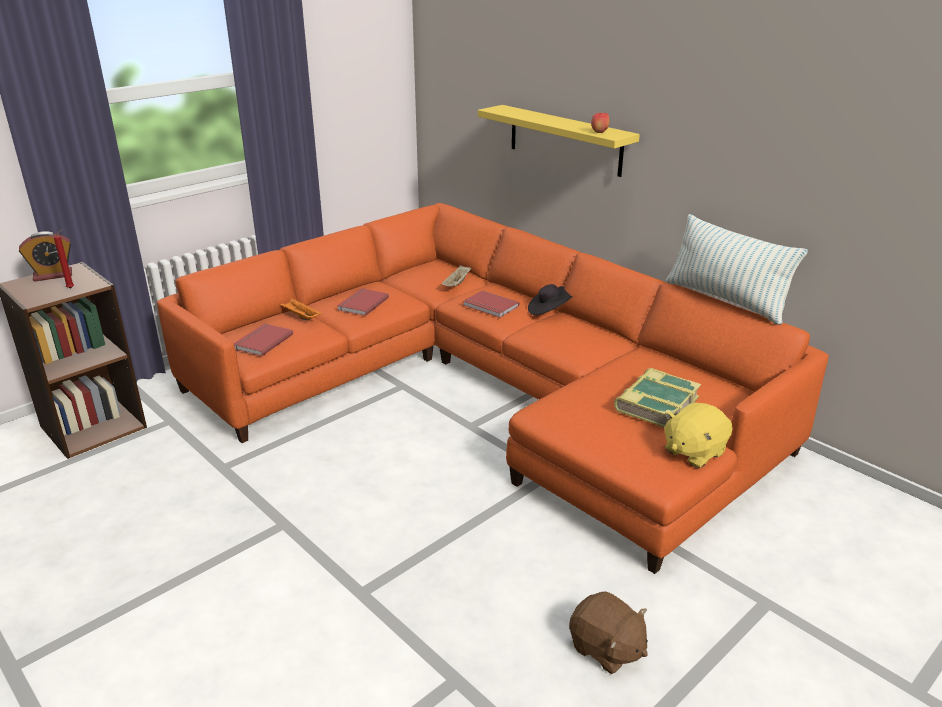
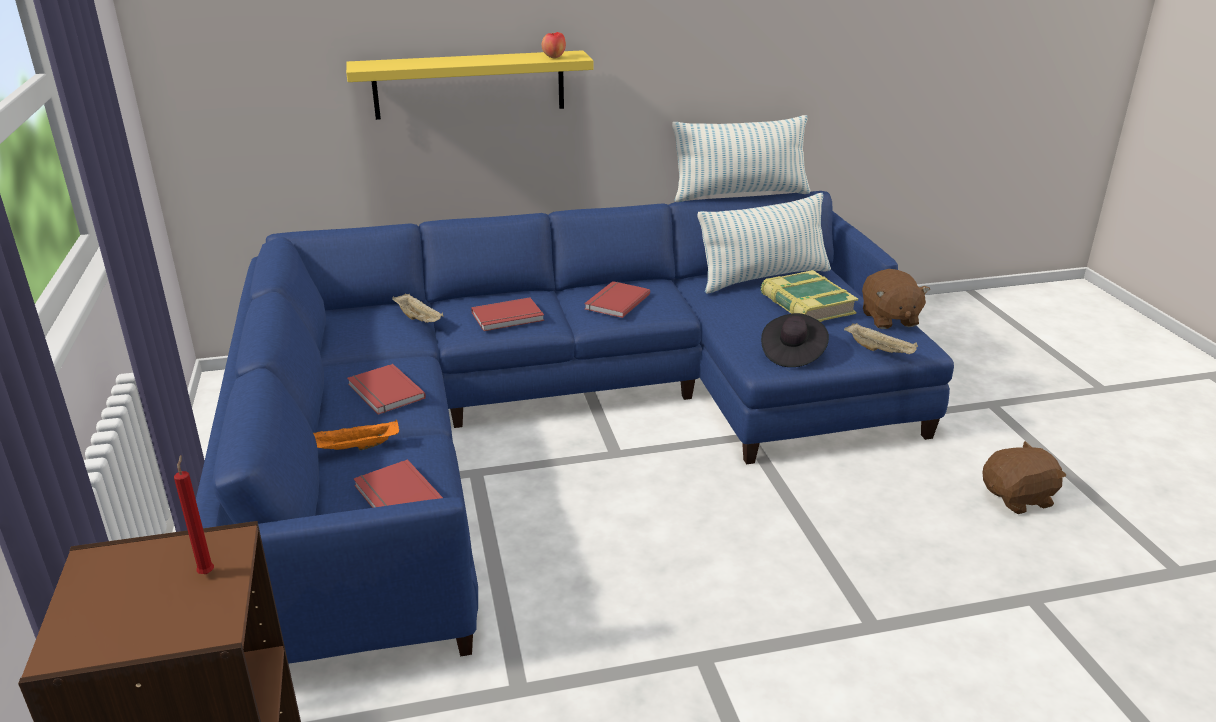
camera: 60 degrees left, 0 degrees up
alarm clock [19,231,72,282] -> none
orange sofa [157,203,829,574] -> blue sofa [196,191,954,664]
black hat [528,284,573,315] -> black hat moved to [761,313,829,367]
yellow plush toy [664,403,733,468] -> brown plush toy [862,269,930,329]
none -> red book [584,281,650,318]
none -> pillow [697,193,831,294]
none -> beige tray [844,323,918,354]

